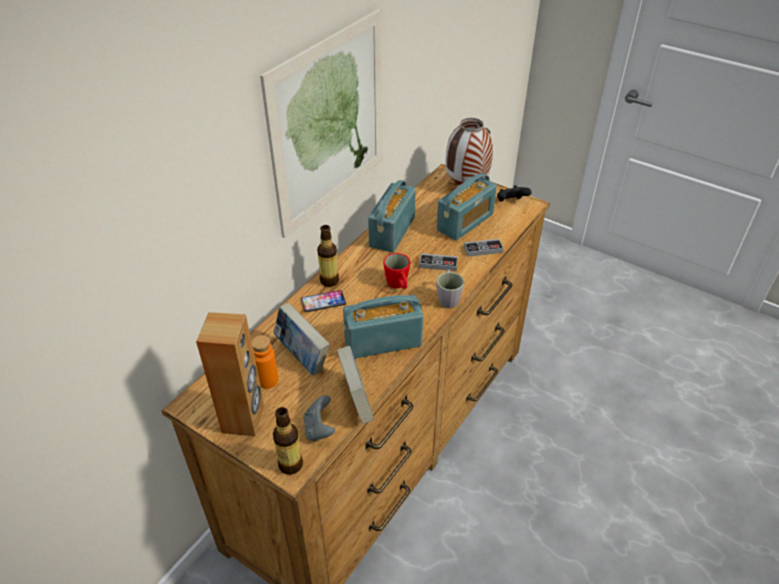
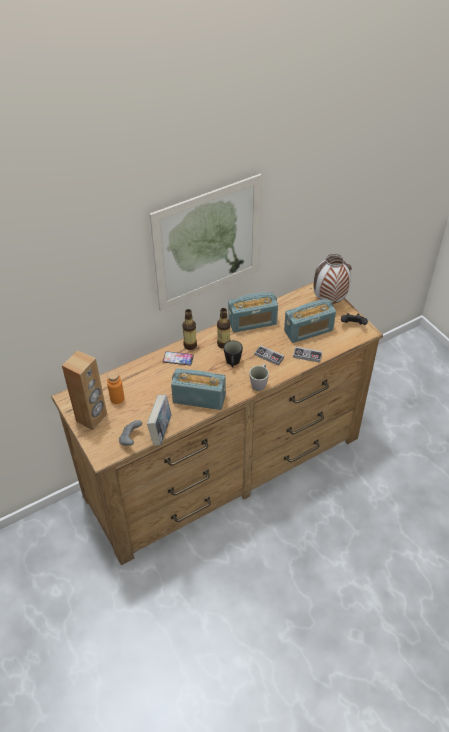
camera: 25 degrees right, 5 degrees up
book [273,303,330,375] -> none
bottle [273,407,303,475] -> bottle moved to [217,308,230,349]
radio [368,180,416,253] -> radio turned 150 degrees counterclockwise [228,292,278,333]
red mug [383,253,410,289] -> black mug [223,340,243,368]

